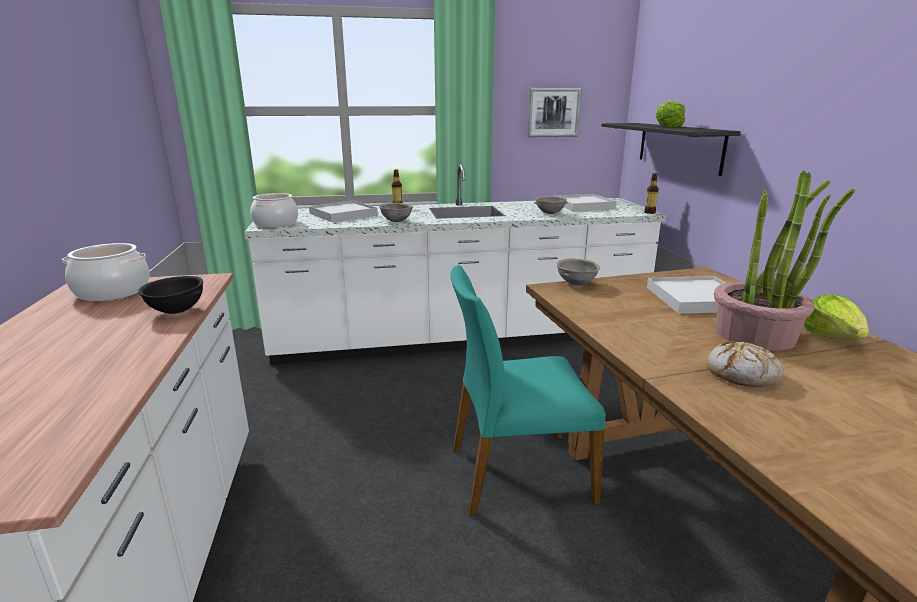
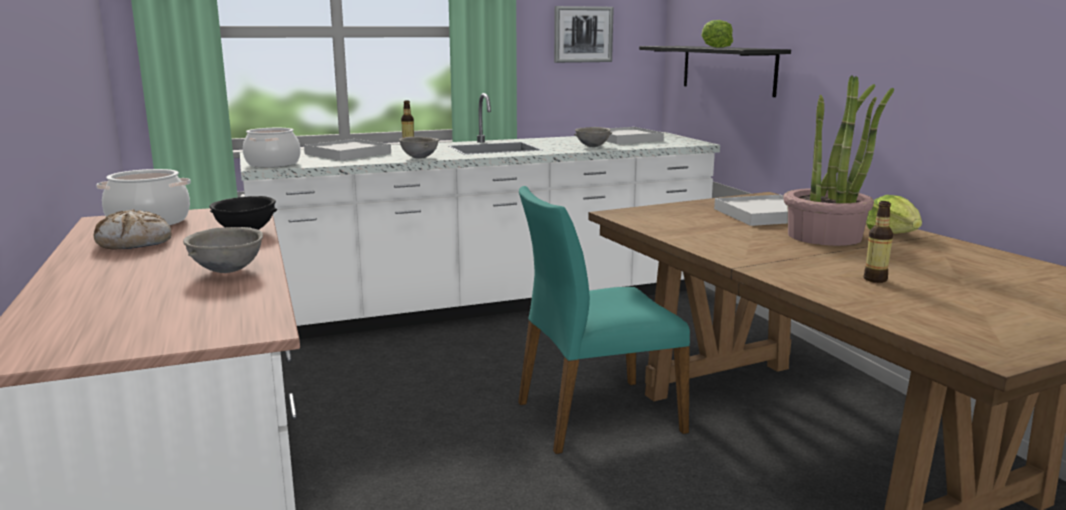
camera: 10 degrees left, 5 degrees down
grey bowl [557,258,600,285] -> grey bowl moved to [183,227,263,273]
bottle [644,173,659,214] -> bottle moved to [864,201,893,283]
bread [707,341,784,387] -> bread moved to [94,209,172,250]

